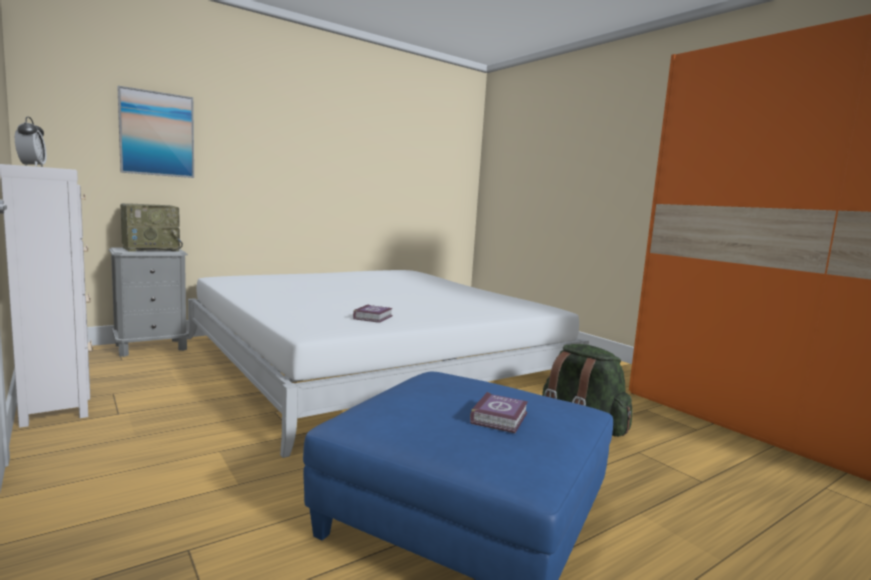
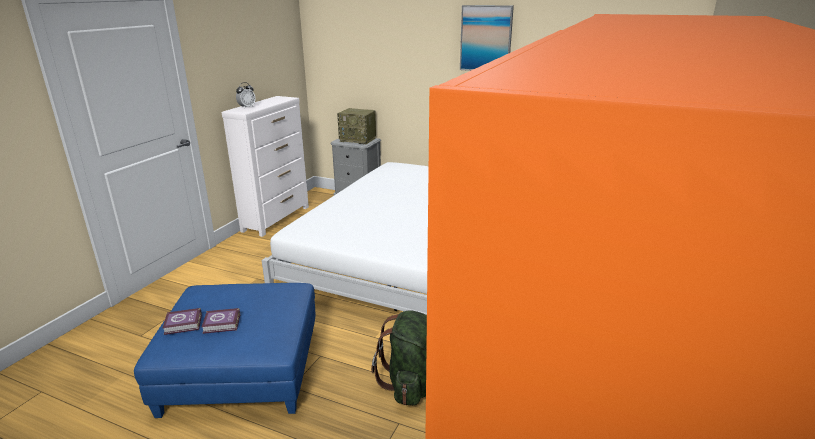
camera: 60 degrees right, 15 degrees up
picture [117,86,194,178] -> picture moved to [460,5,514,71]
book [353,305,393,323] -> book moved to [163,308,202,335]

